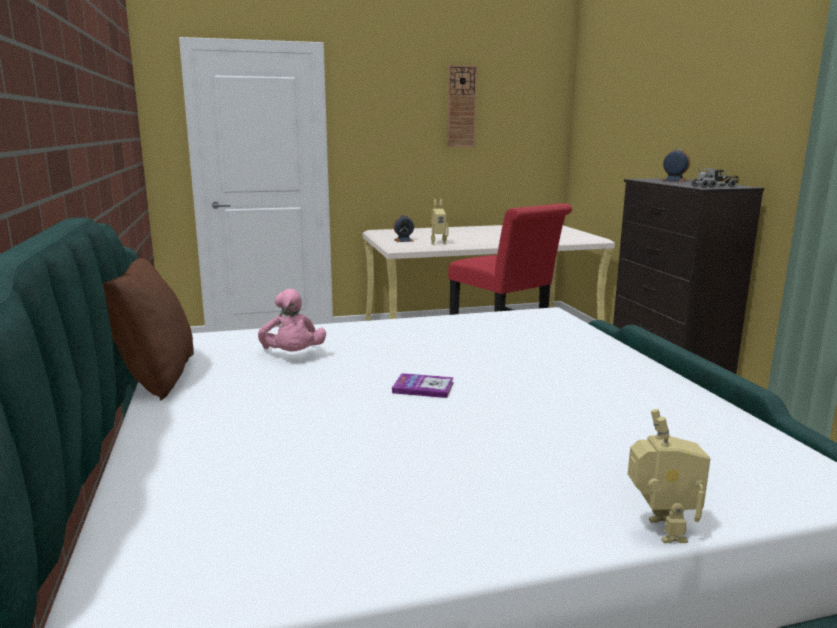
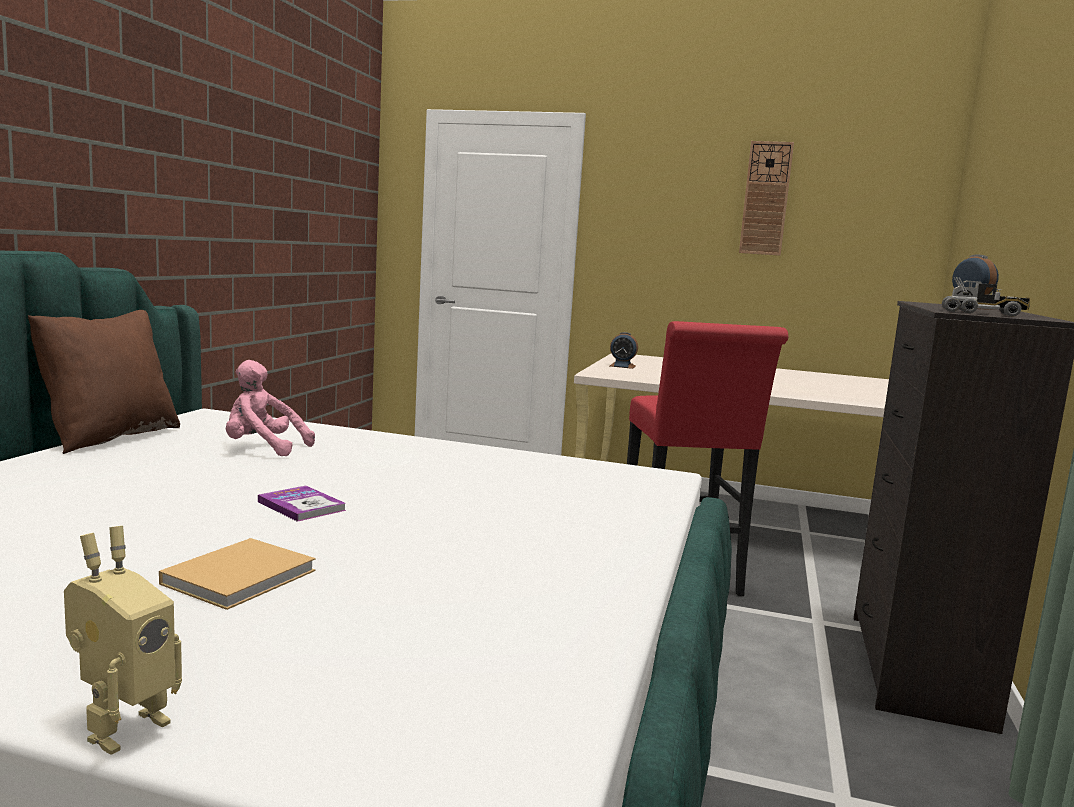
camera: 30 degrees right, 5 degrees down
pink plush toy [258,289,326,352] -> pink plush toy turned 90 degrees clockwise [226,360,315,456]
toy robot [431,199,449,245] -> none
none -> beige book [159,538,316,610]

